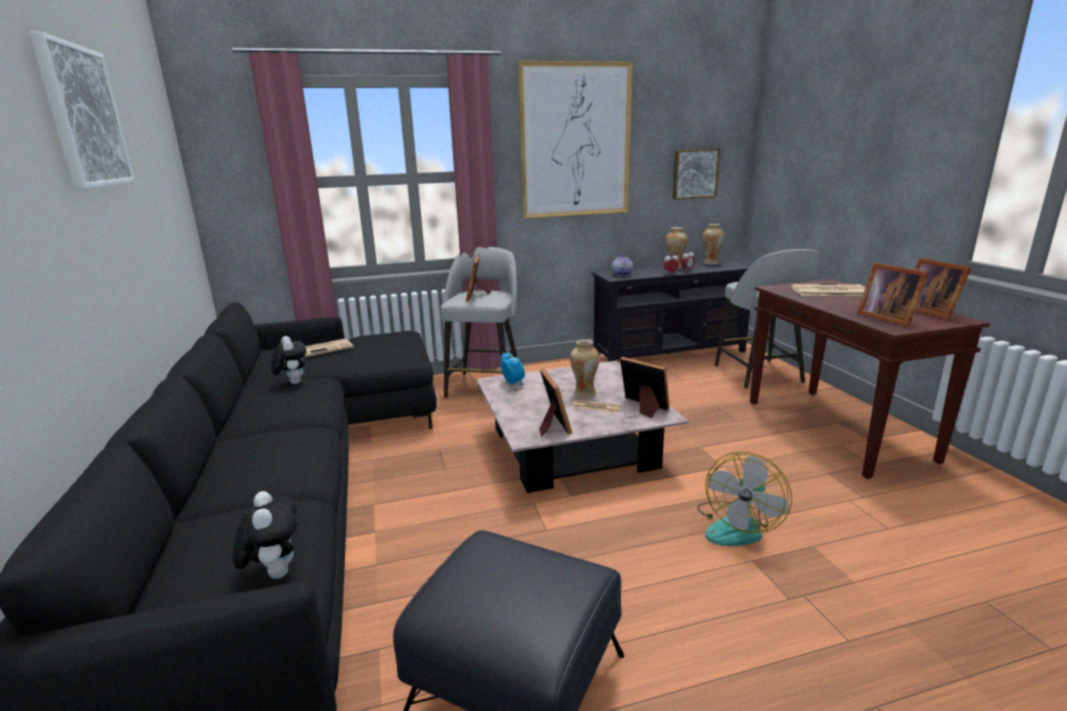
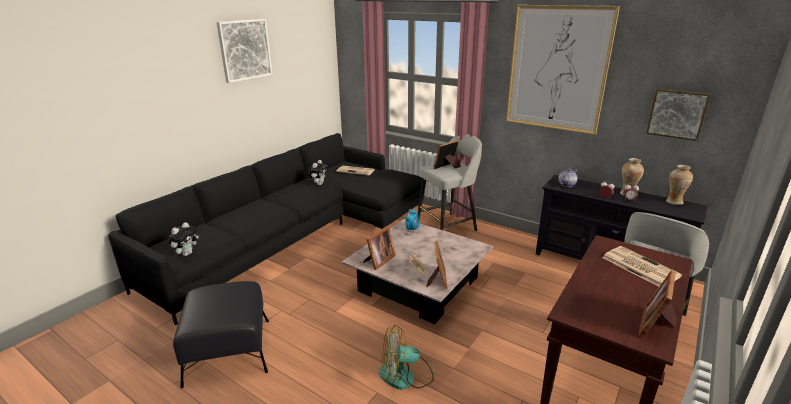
camera: 50 degrees right, 5 degrees up
vase [570,340,600,398] -> none
picture frame [857,263,929,327] -> none

